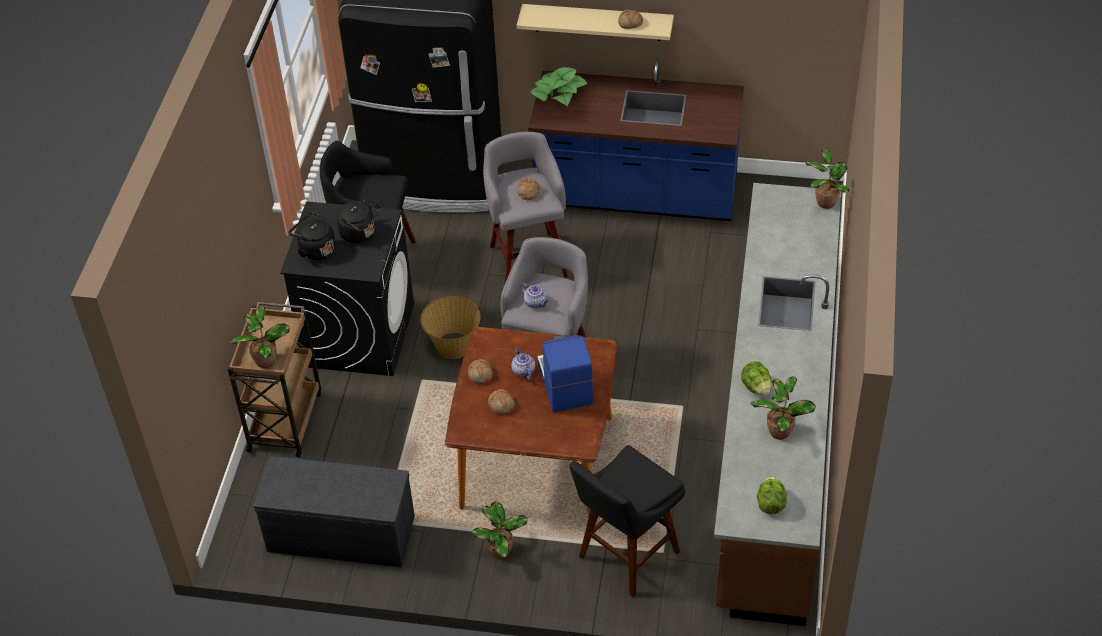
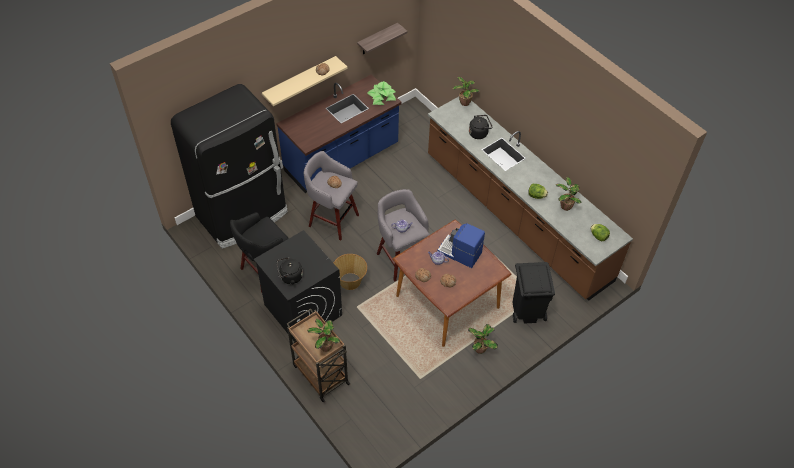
camera: 50 degrees left, 5 degrees up
grey bench [254,456,415,568] -> none
black kettle [337,200,380,243] -> black kettle moved to [469,115,492,139]
potted plant [530,67,587,106] -> potted plant moved to [368,81,396,105]
black stool [569,445,685,597] -> black trash can [512,262,555,324]
none -> shelf [357,23,408,54]

